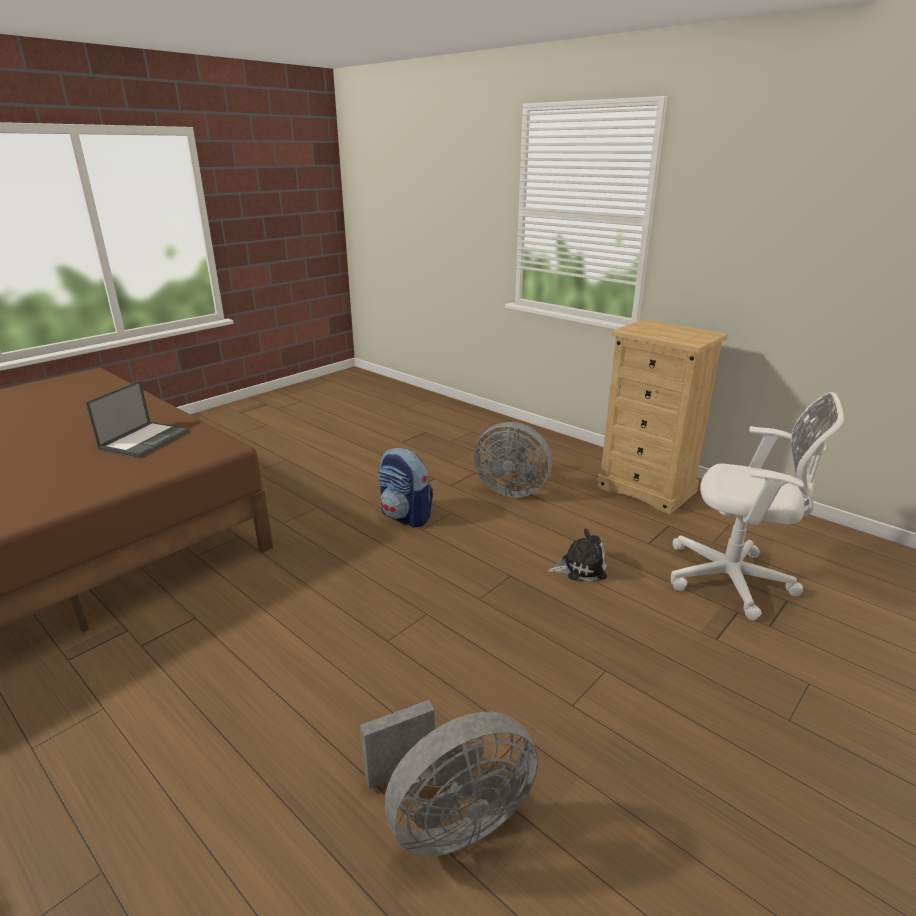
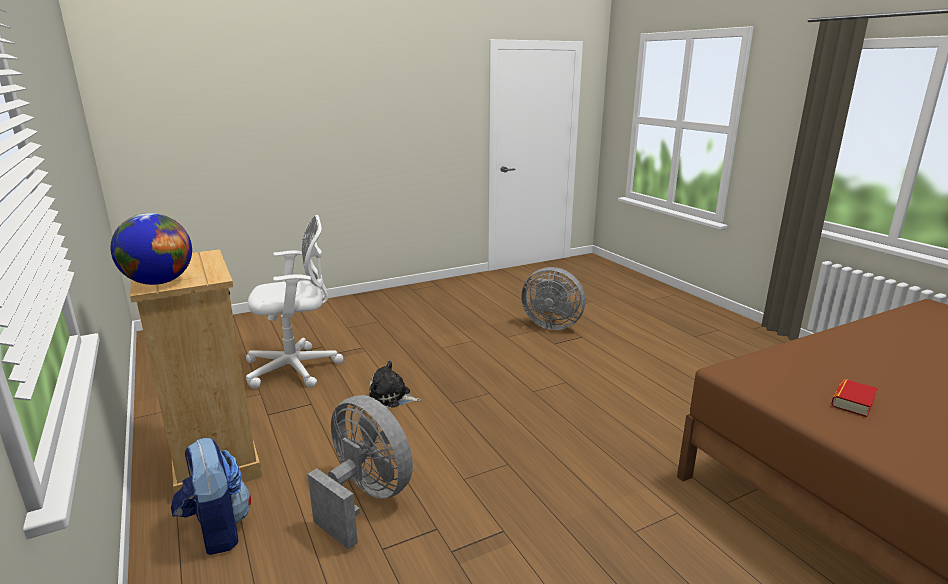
camera: 160 degrees left, 5 degrees down
laptop [85,380,189,458] -> book [831,379,878,417]
grey fan [360,700,538,856] -> grey fan turned 150 degrees counterclockwise [521,267,585,330]
backpack [378,448,433,528] -> backpack moved to [171,438,251,555]
white office chair [671,392,844,620] -> white office chair turned 120 degrees clockwise [246,215,344,389]
none -> globe [111,213,192,285]

